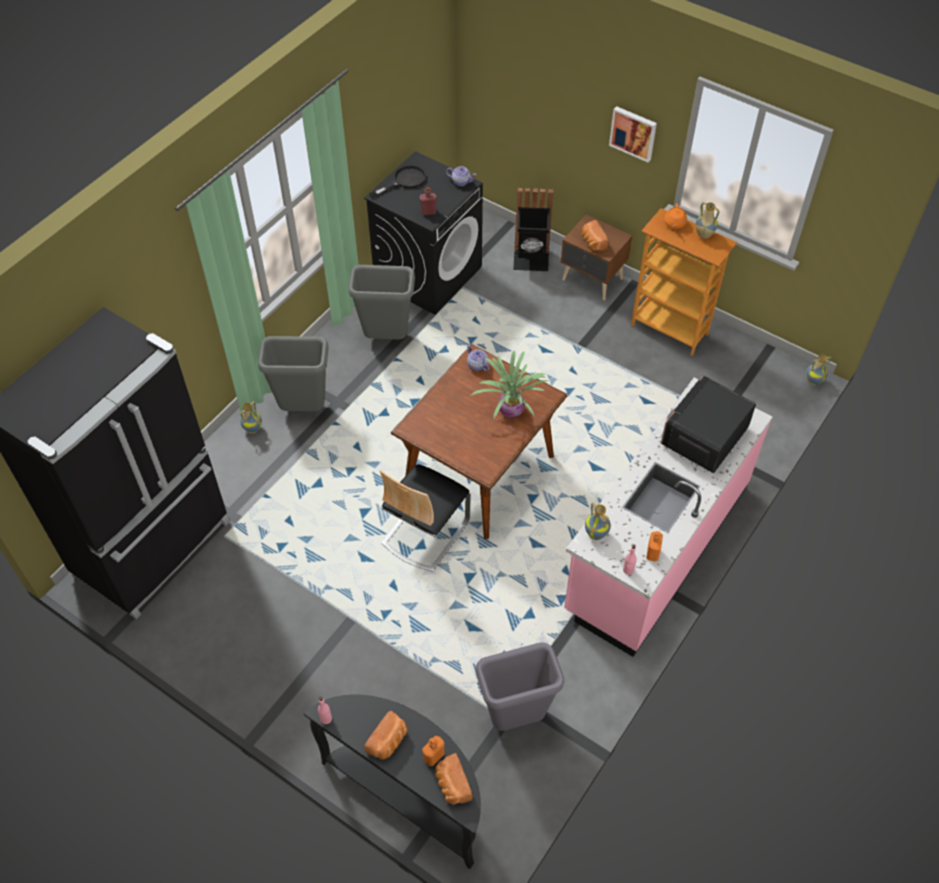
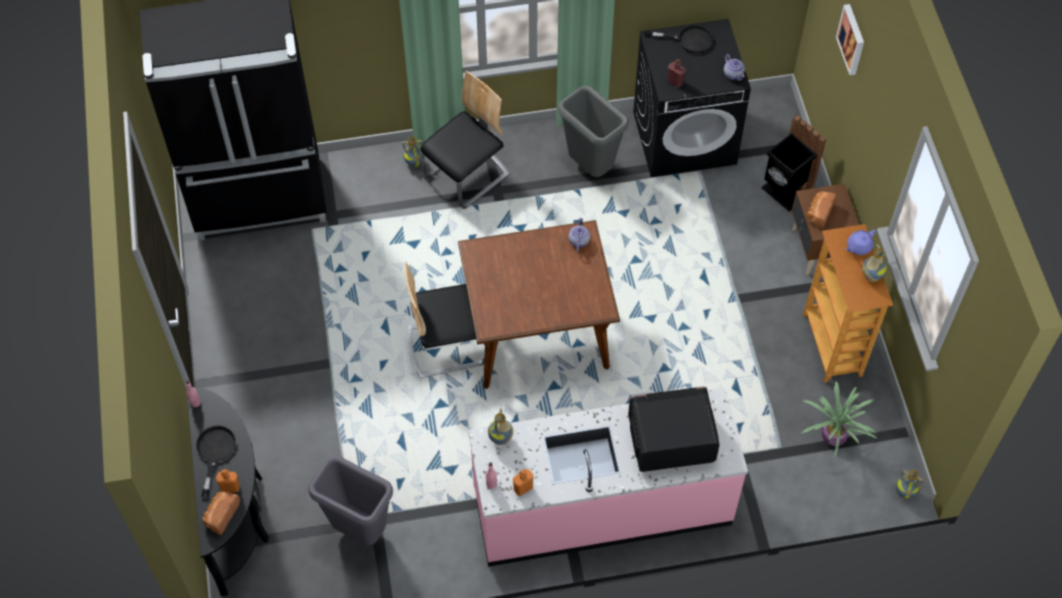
camera: 45 degrees right, 5 degrees up
grey trash can [258,336,329,411] -> chair [420,71,510,209]
bread [364,711,407,760] -> black frying pan [196,425,236,498]
potted plant [470,350,548,419] -> potted plant moved to [801,381,877,457]
picture [609,106,657,162] -> picture moved to [836,4,864,75]
orange teapot [664,203,687,229] -> purple teapot [846,230,876,255]

